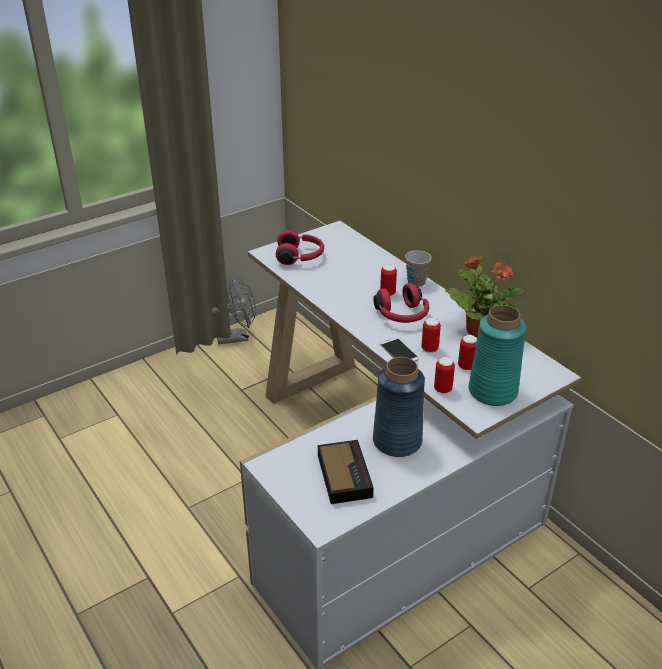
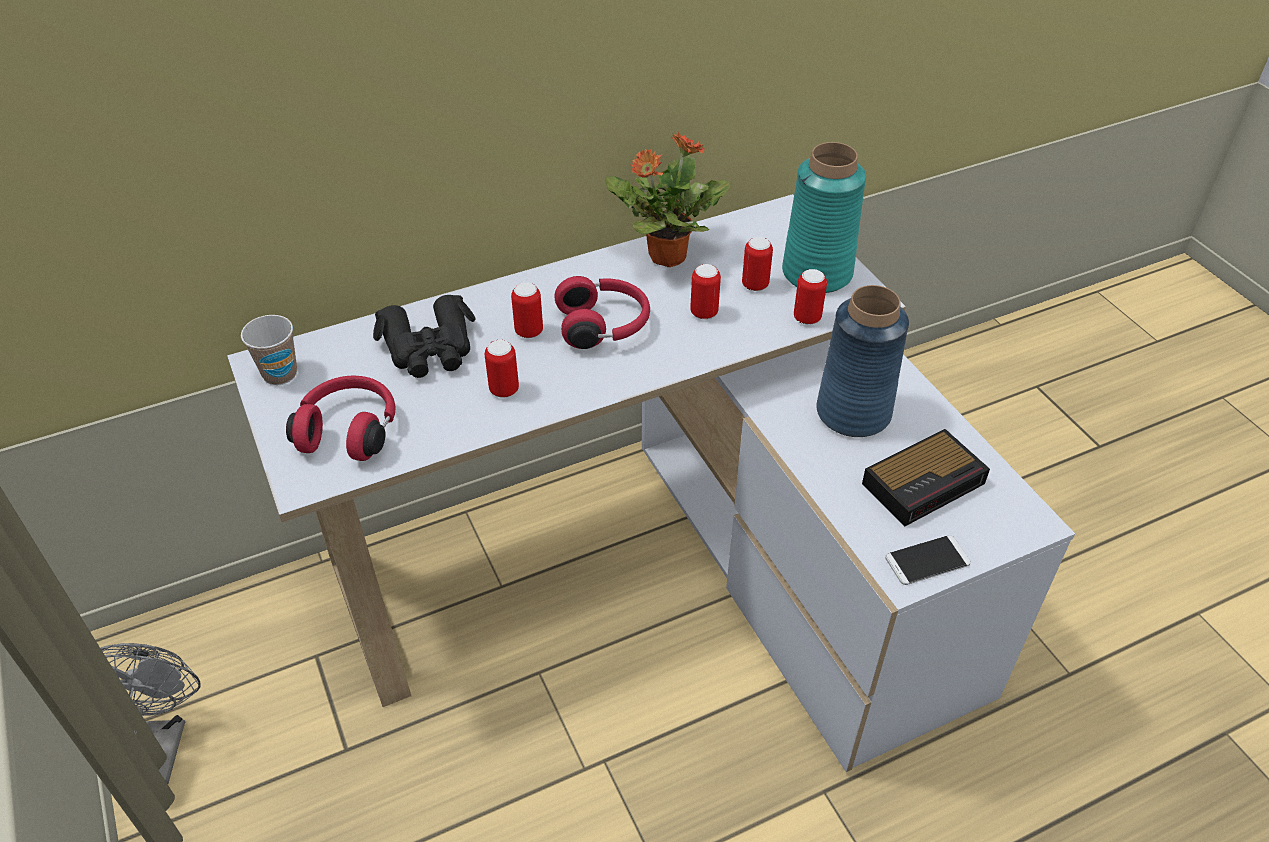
camera: 80 degrees left, 10 degrees up
alarm clock [318,440,374,504] -> alarm clock turned 150 degrees clockwise [862,429,990,526]
phone [380,338,419,361] -> phone moved to [885,535,971,585]
cup [405,250,431,287] -> cup moved to [241,315,297,385]
none -> black binoculars [373,295,476,378]
none -> can [485,340,519,398]

